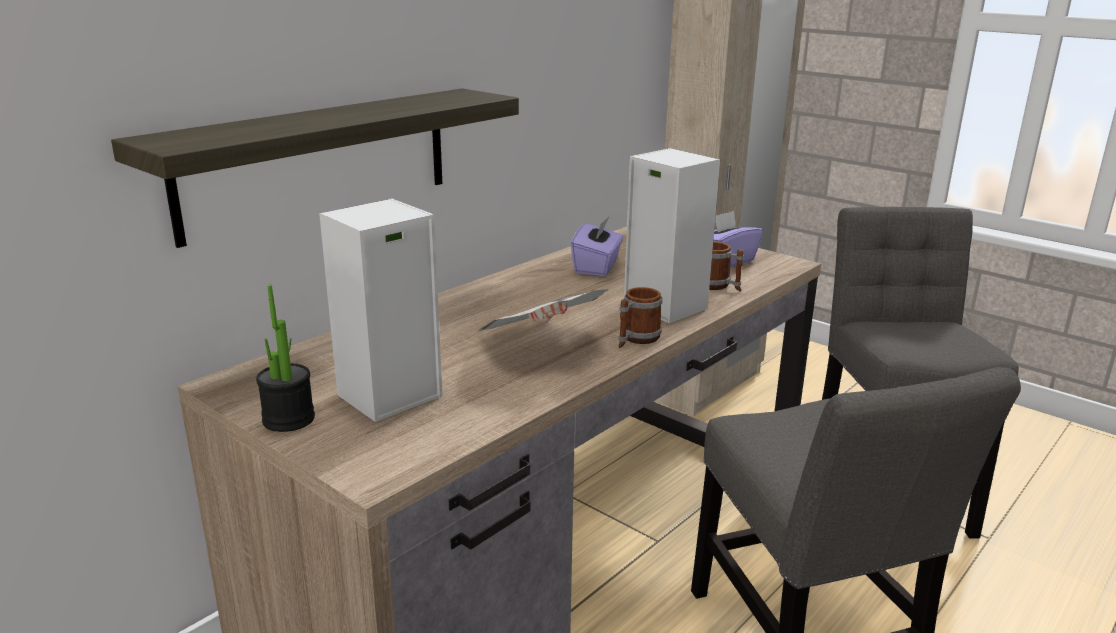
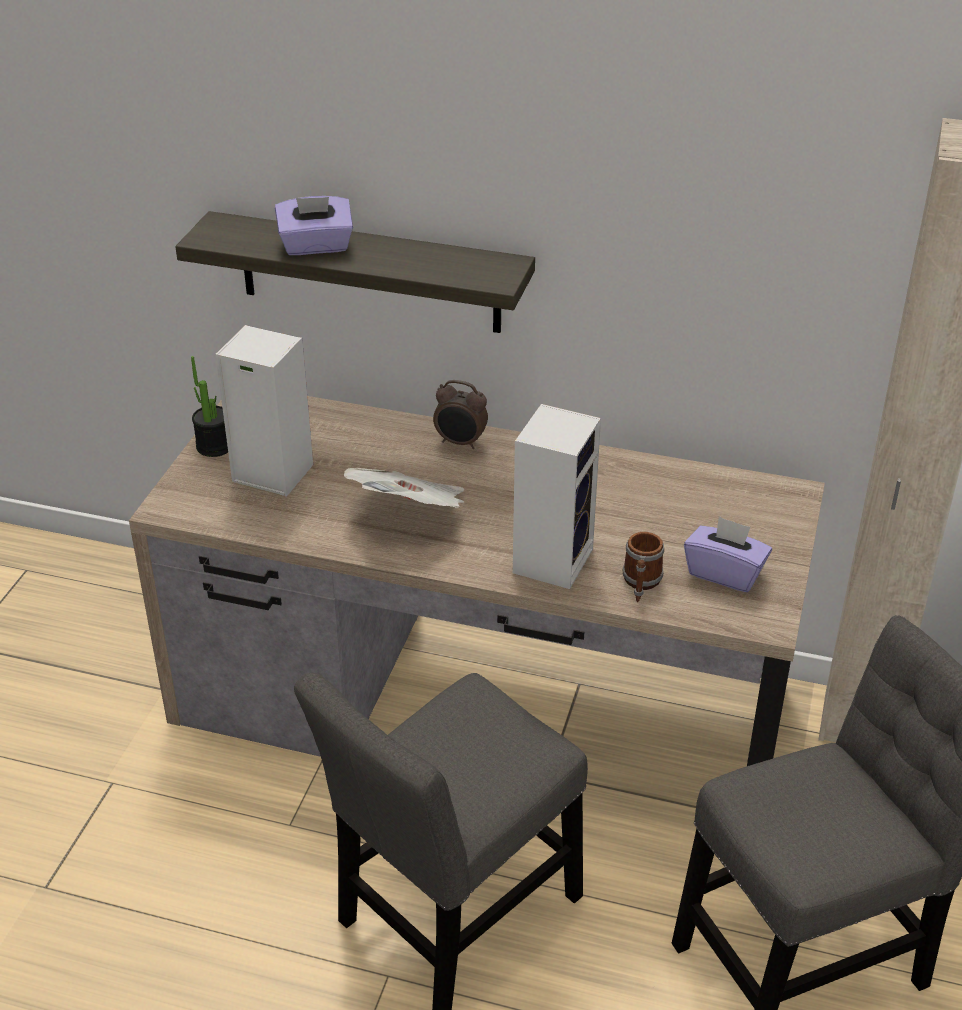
camera: 65 degrees right, 15 degrees up
purple tissue box [571,217,623,276] -> purple tissue box moved to [275,196,353,255]
mug [618,287,662,348] -> none
none -> alarm clock [433,380,488,449]

